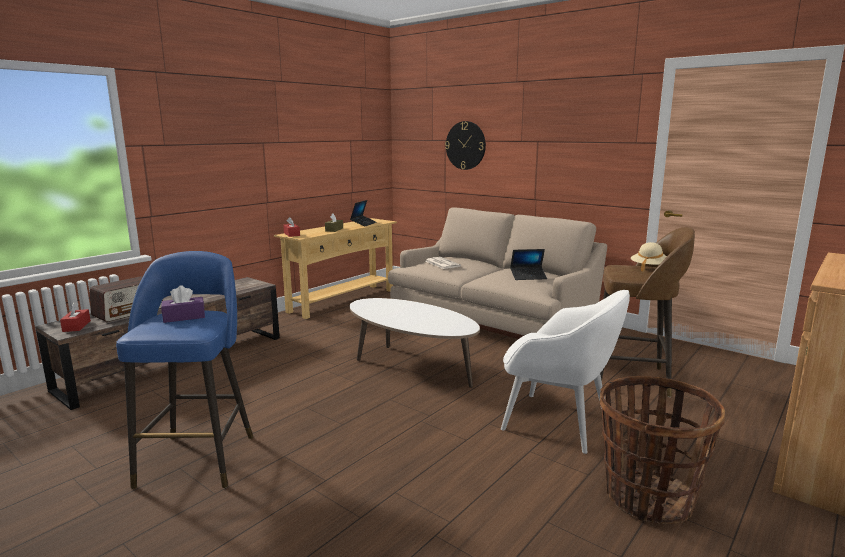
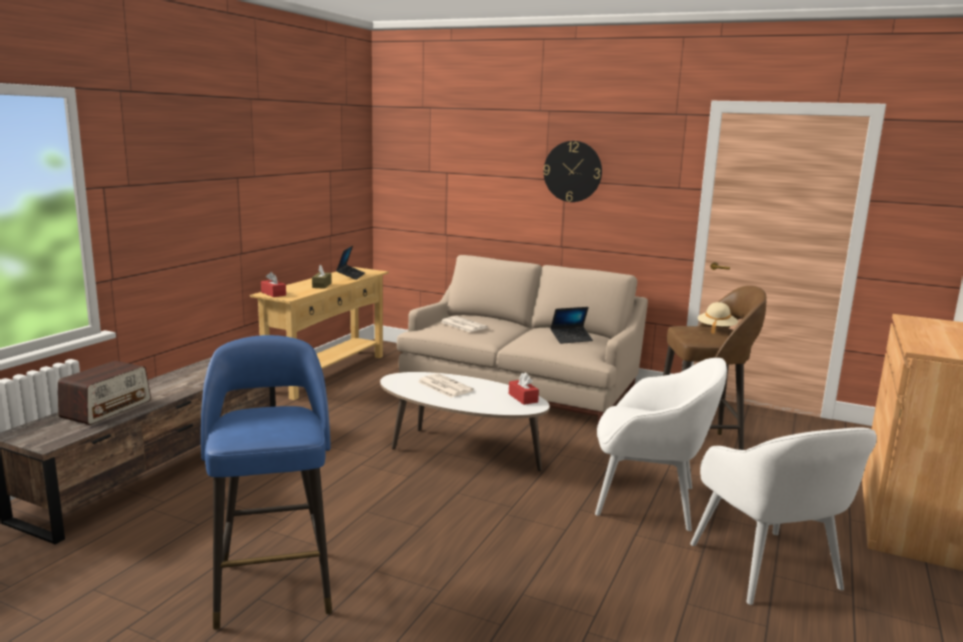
camera: 15 degrees left, 0 degrees up
red tissue box [60,302,91,332] -> red tissue box moved to [509,372,539,405]
purple tissue box [161,285,205,323] -> none
wall clock [445,121,486,170] -> wall clock moved to [543,141,602,202]
basket [600,376,725,524] -> white armchair [690,427,877,605]
none -> newspaper [418,373,474,397]

